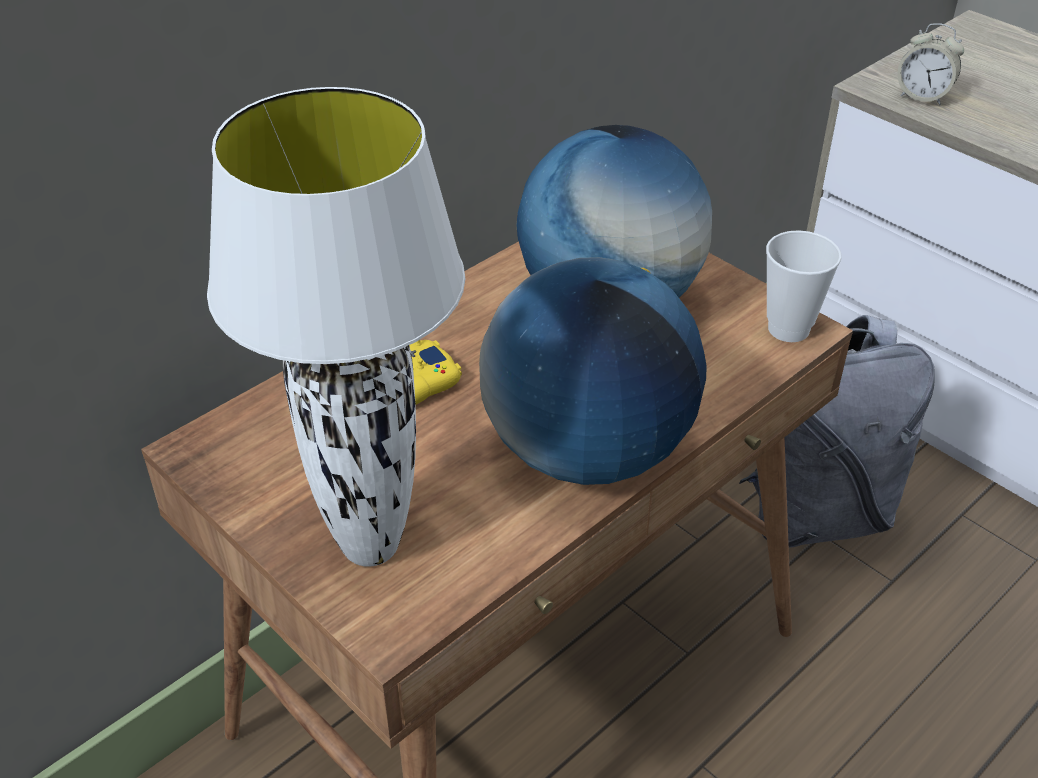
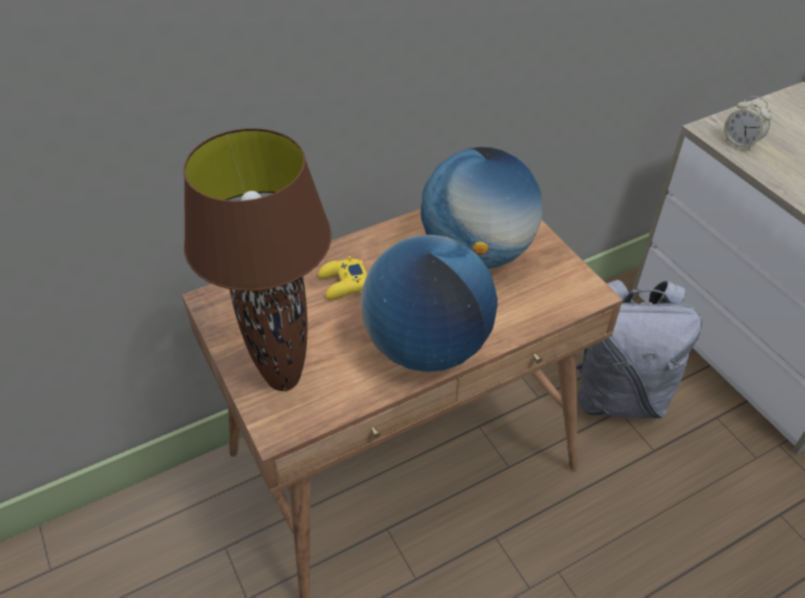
camera: 15 degrees right, 5 degrees up
white table lamp [207,87,465,567] -> brown table lamp [183,128,332,391]
cup [766,230,841,342] -> none

